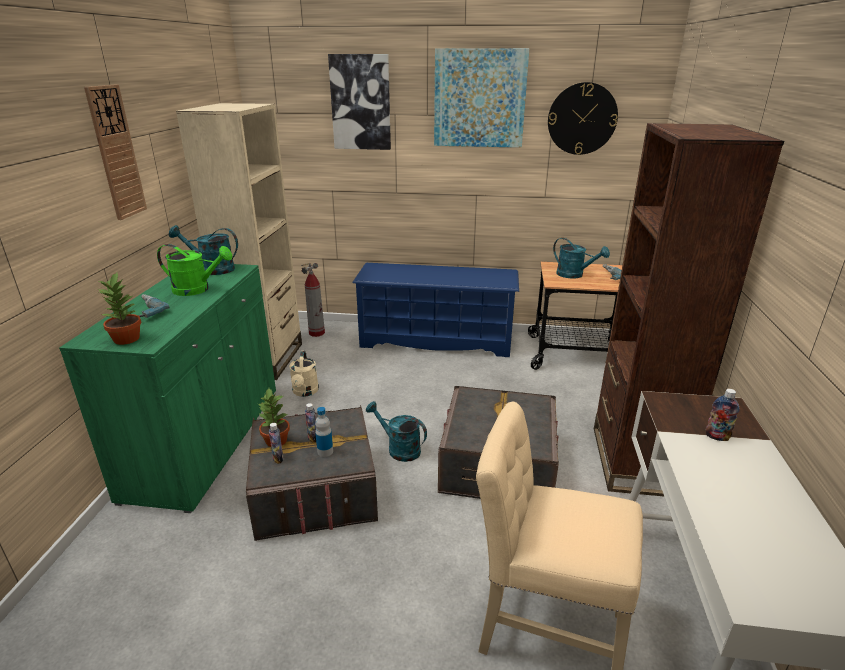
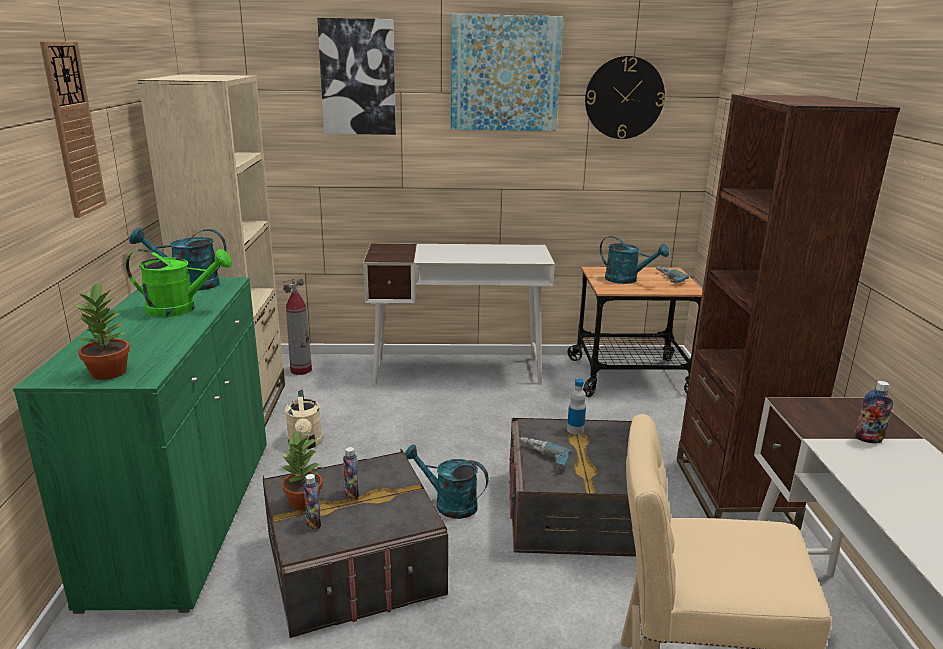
camera: 10 degrees left, 5 degrees down
power drill [138,294,169,318] -> power drill moved to [519,437,571,470]
bottle [315,407,333,457] -> bottle moved to [567,378,586,435]
blue shoe rack [352,263,519,357] -> white desk [363,243,555,385]

